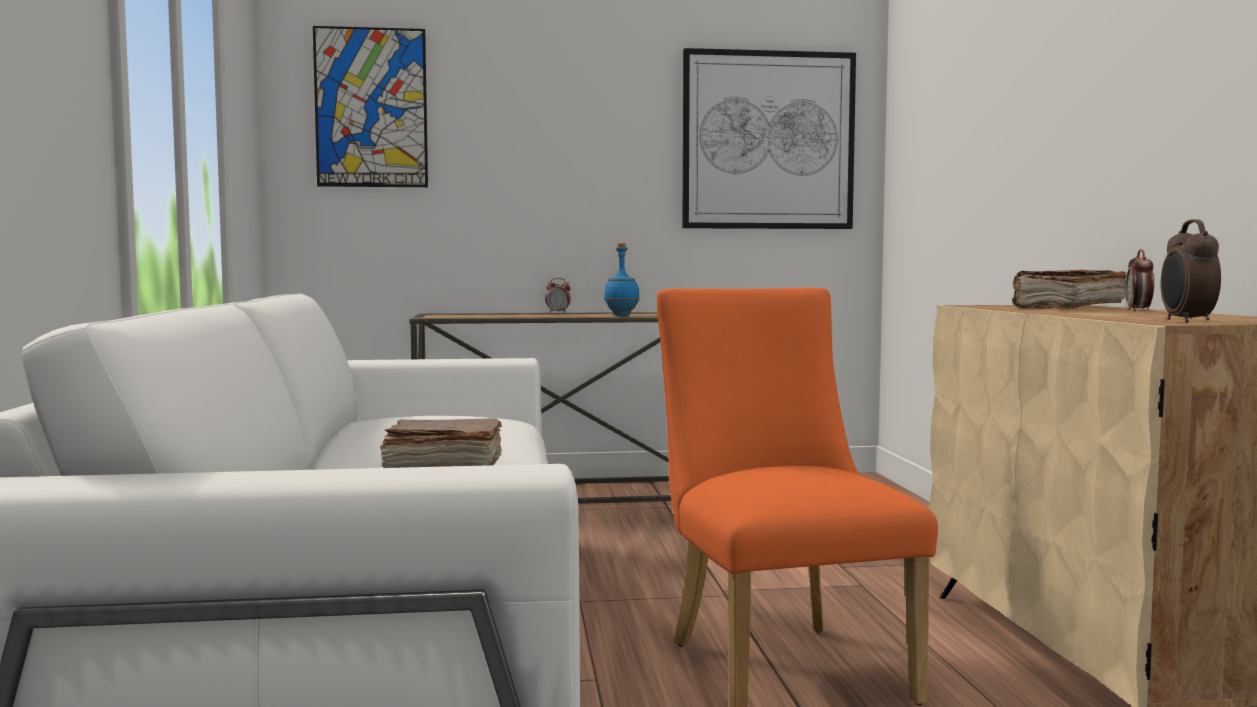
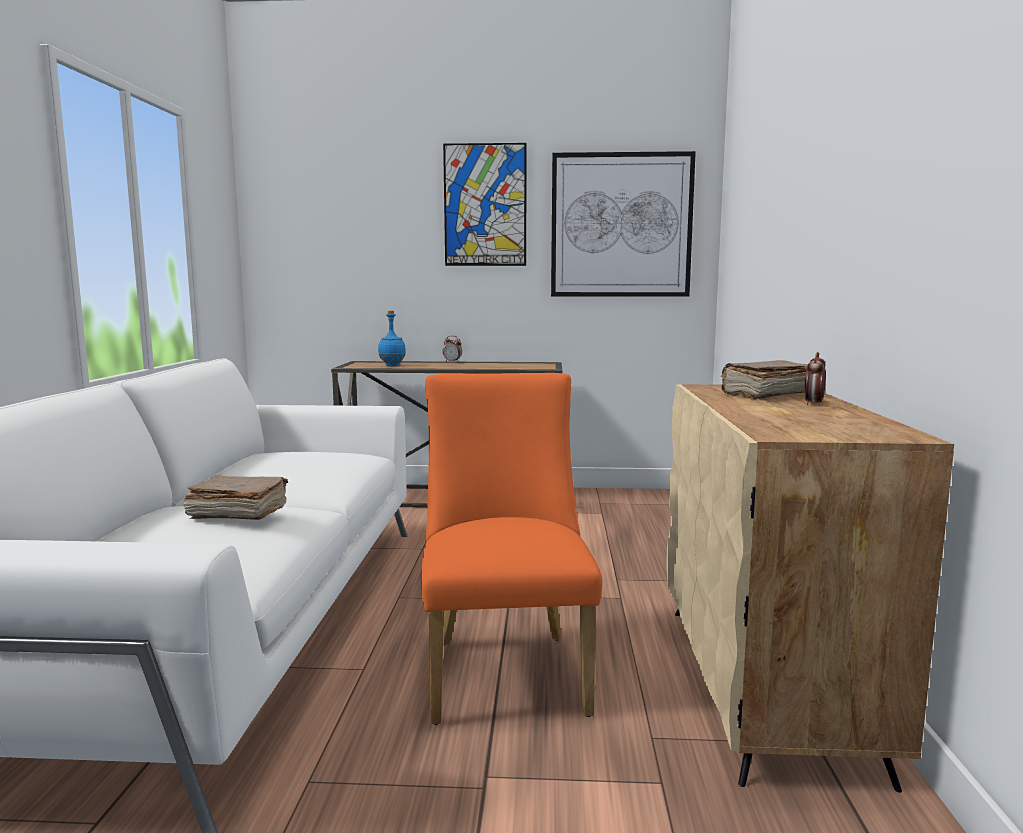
camera: 10 degrees right, 5 degrees up
picture [313,26,428,187] -> picture moved to [443,143,527,266]
blue bottle [604,243,640,316] -> blue bottle moved to [378,311,406,366]
alarm clock [1161,219,1221,323] -> none

